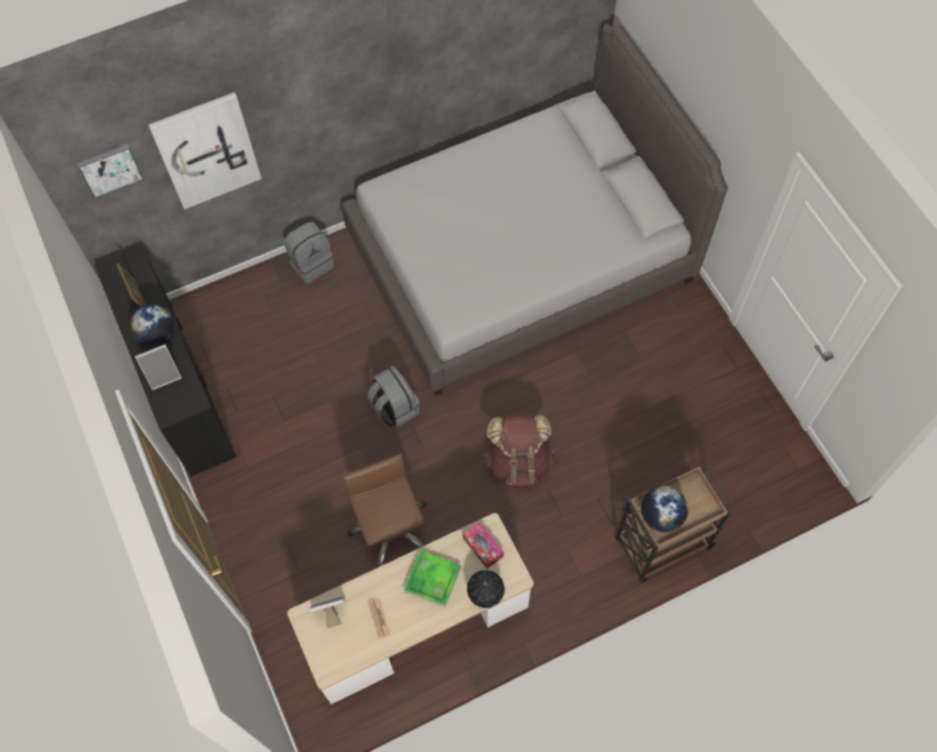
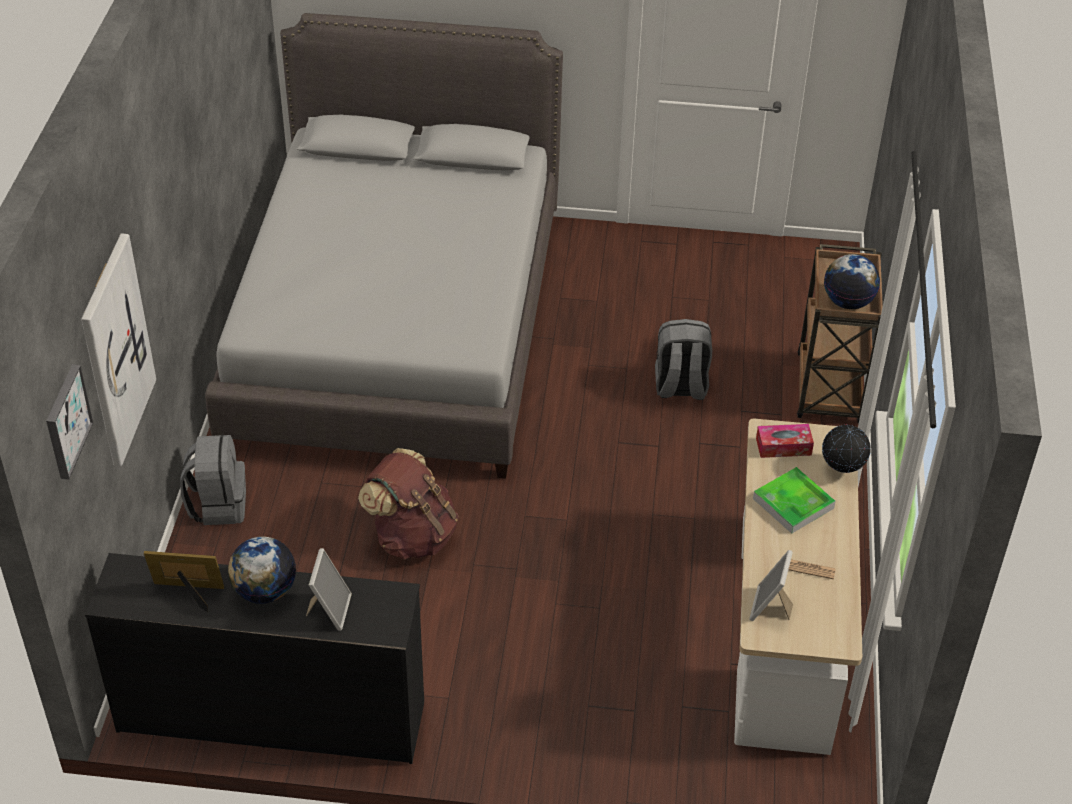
camera: 60 degrees left, 20 degrees down
brown office chair [342,454,426,567] -> none
grey backpack [367,366,420,428] -> grey backpack moved to [655,319,712,400]
brown backpack [484,414,555,487] -> brown backpack moved to [358,448,459,560]

